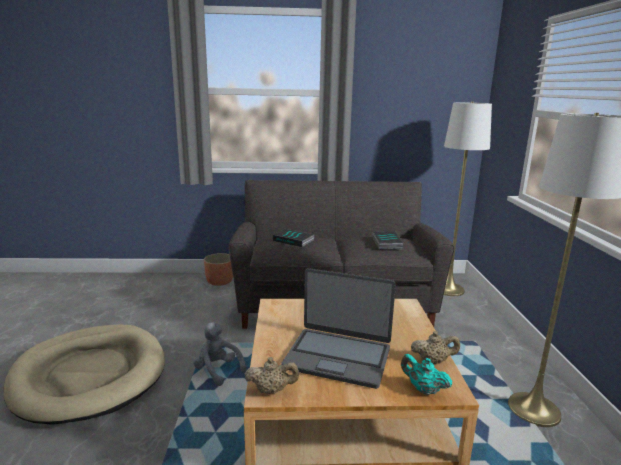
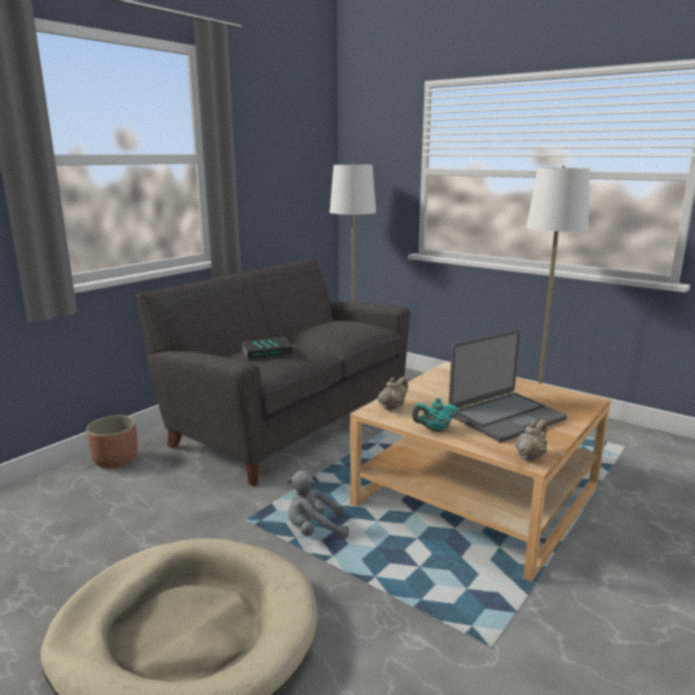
camera: 50 degrees left, 0 degrees up
book [372,231,403,249] -> none
turquoise teapot [401,354,452,395] -> turquoise teapot moved to [412,398,459,432]
beige teapot [411,331,460,364] -> beige teapot moved to [378,377,408,411]

